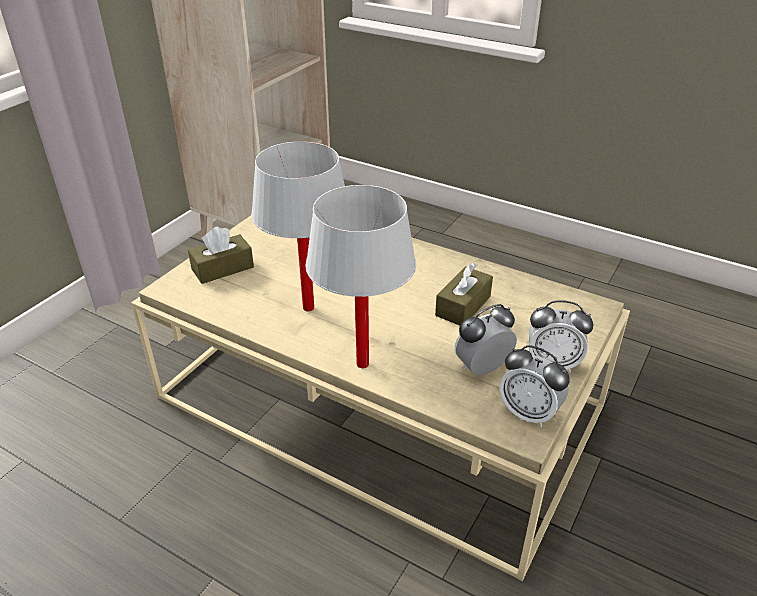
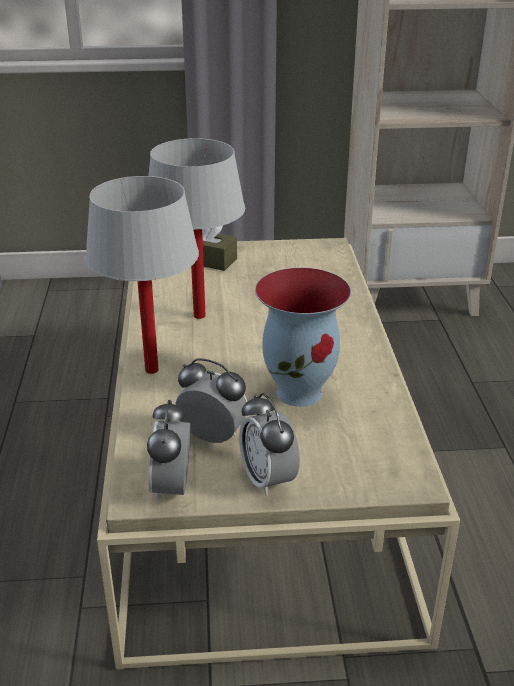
camera: 55 degrees right, 5 degrees down
brown tissue box [435,263,493,325] -> vase [255,268,351,407]

